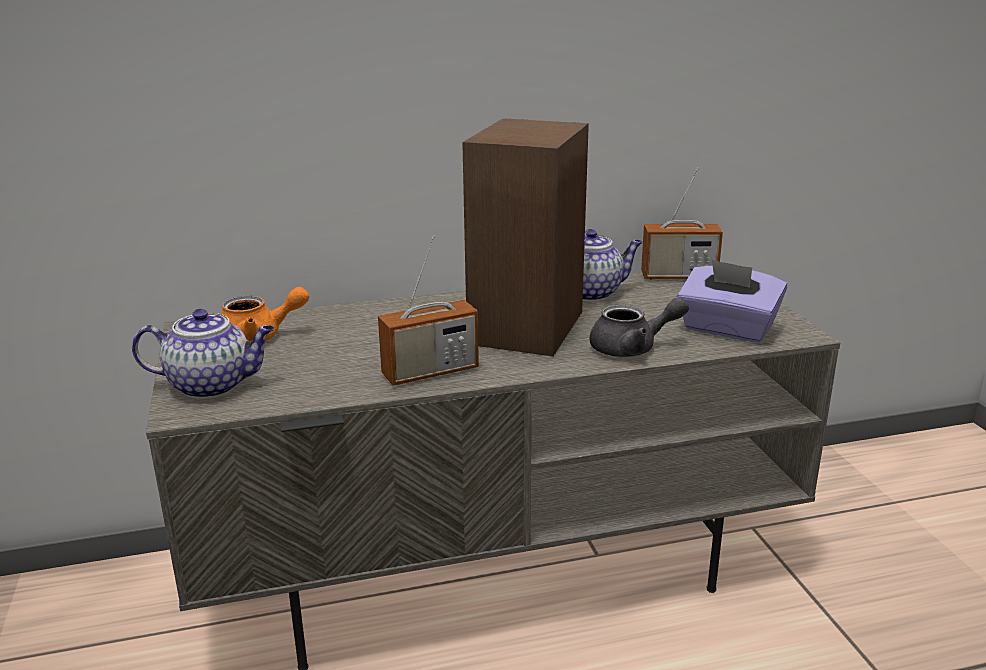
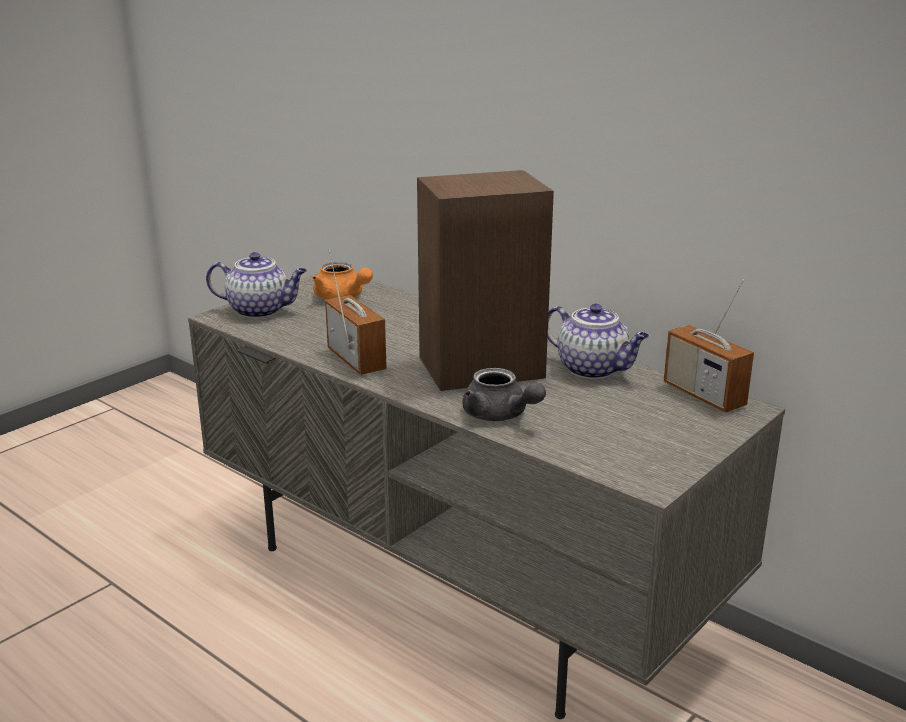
camera: 55 degrees right, 0 degrees up
teapot [132,309,275,399] -> teapot turned 45 degrees counterclockwise [206,252,307,318]
radio [378,235,479,386] -> radio turned 150 degrees counterclockwise [325,250,387,375]
purple tissue box [677,259,787,343] -> none

